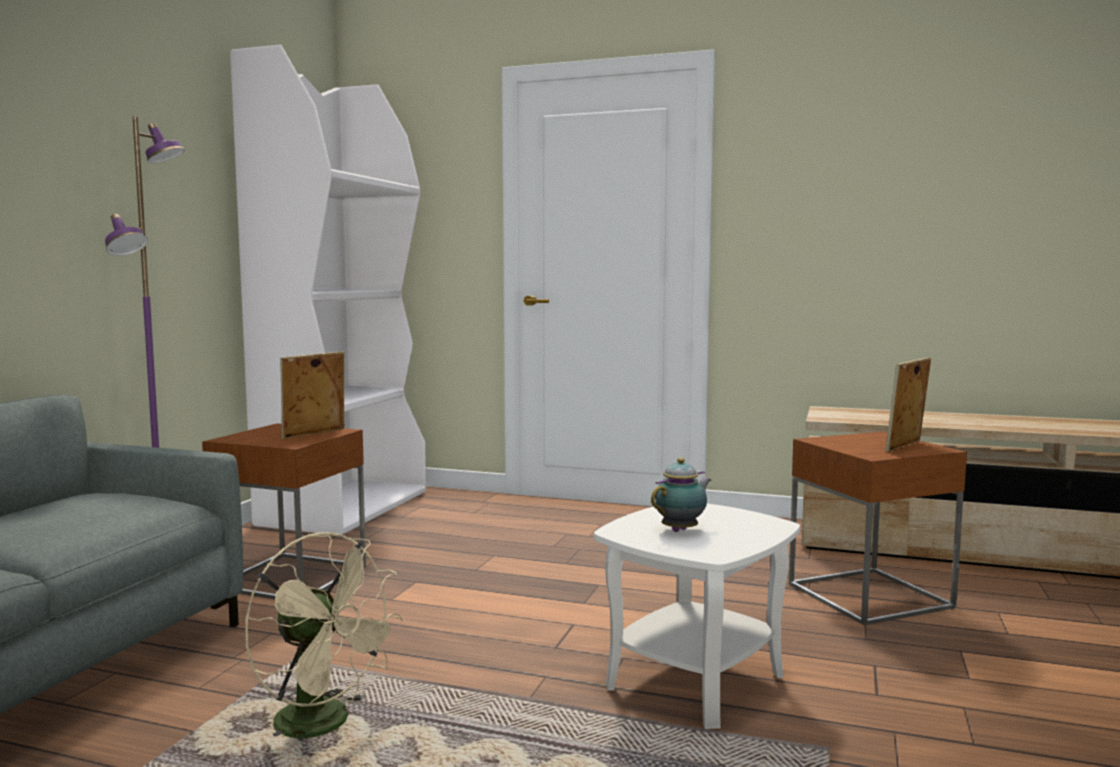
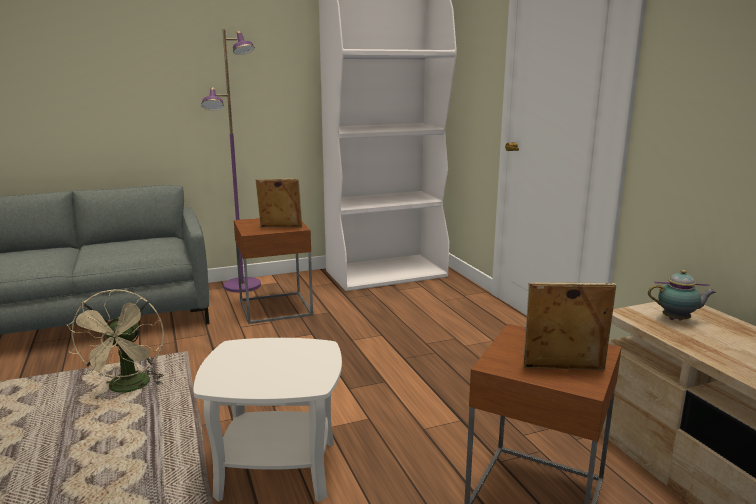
camera: 50 degrees right, 10 degrees up
teapot [651,458,711,532] -> teapot moved to [648,270,716,320]

